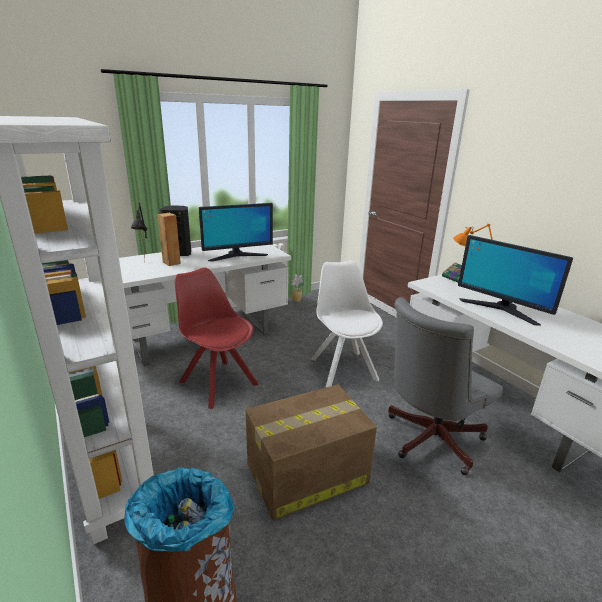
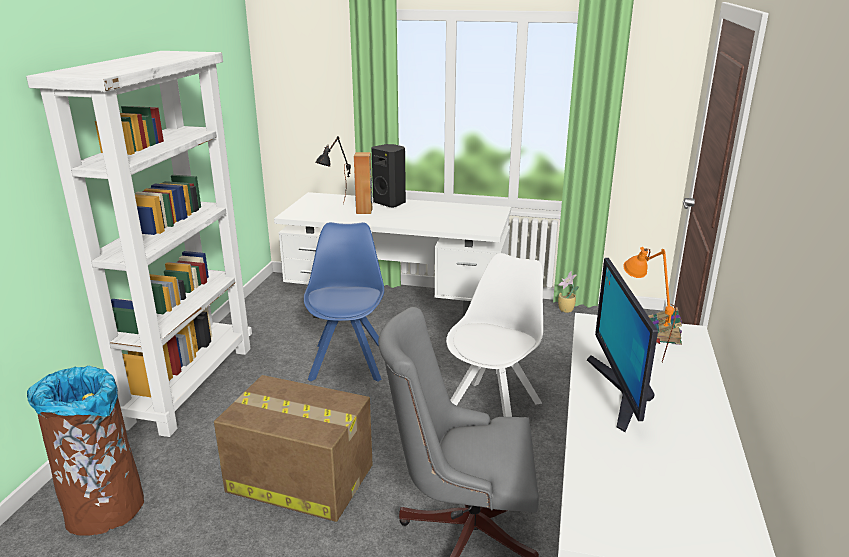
camera: 45 degrees right, 0 degrees up
red chair [175,268,259,409] -> blue chair [304,222,384,382]
monitor [199,203,273,262] -> none

